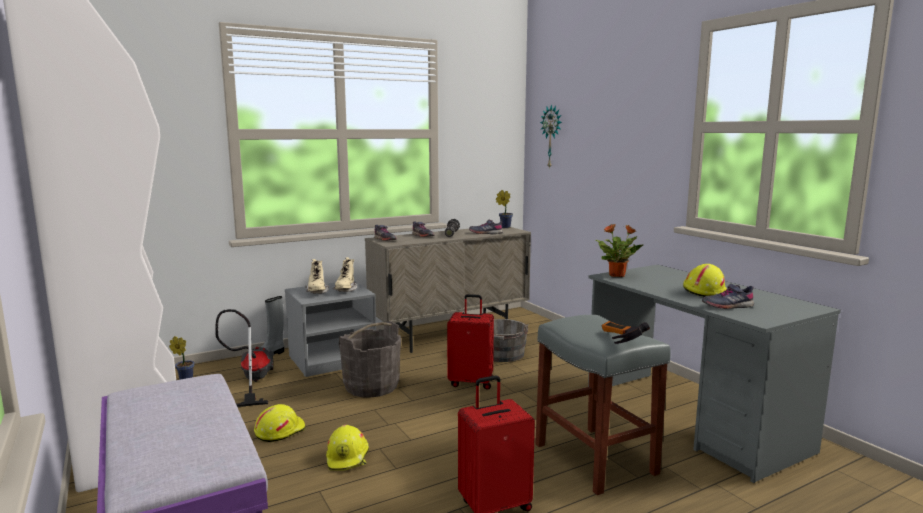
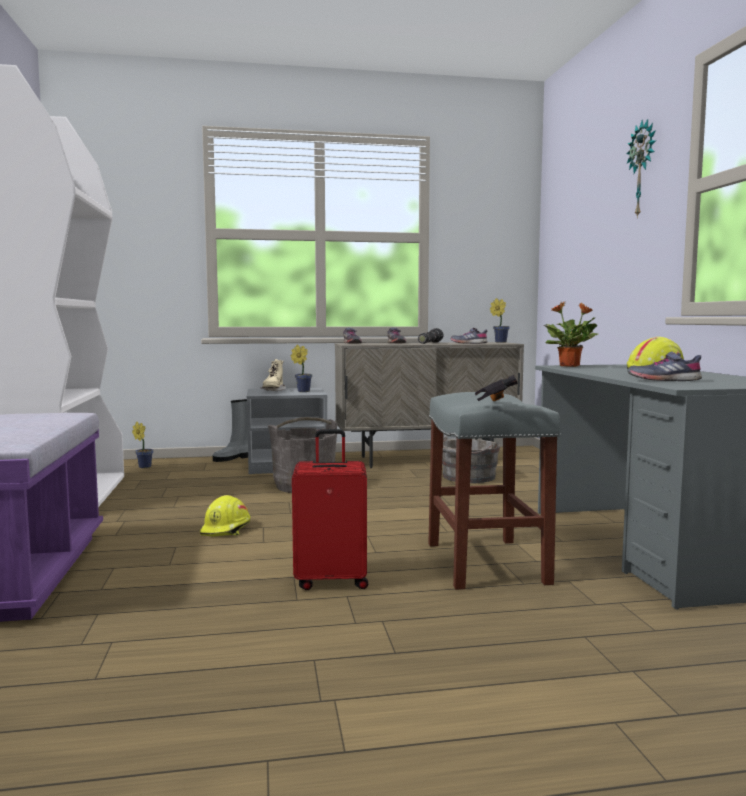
camera: 20 degrees right, 5 degrees down
vacuum cleaner [215,309,274,407] -> none
yellow hard hat [254,404,306,442] -> none
beige boot [333,257,357,292] -> potted plant [291,345,312,392]
red suitcase [447,294,494,390] -> none
wall clock [540,104,562,169] -> wall clock moved to [627,119,656,218]

